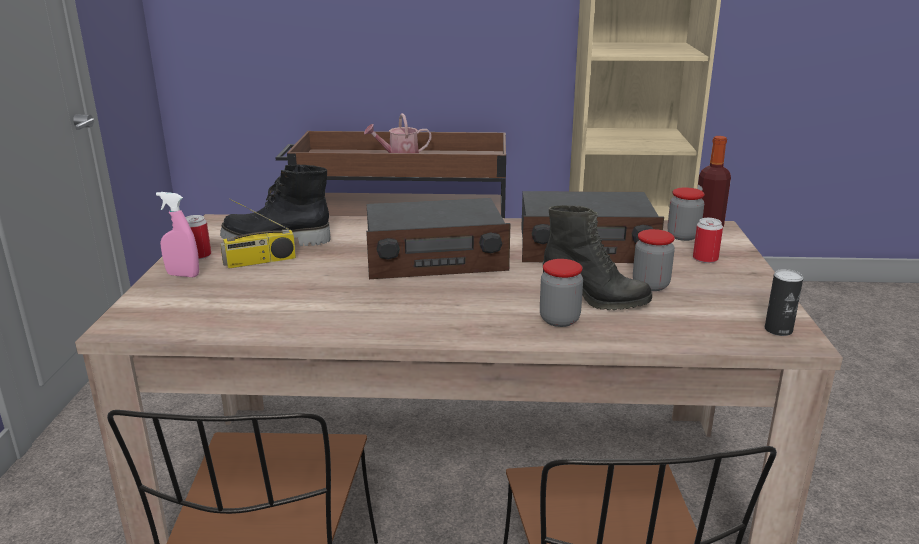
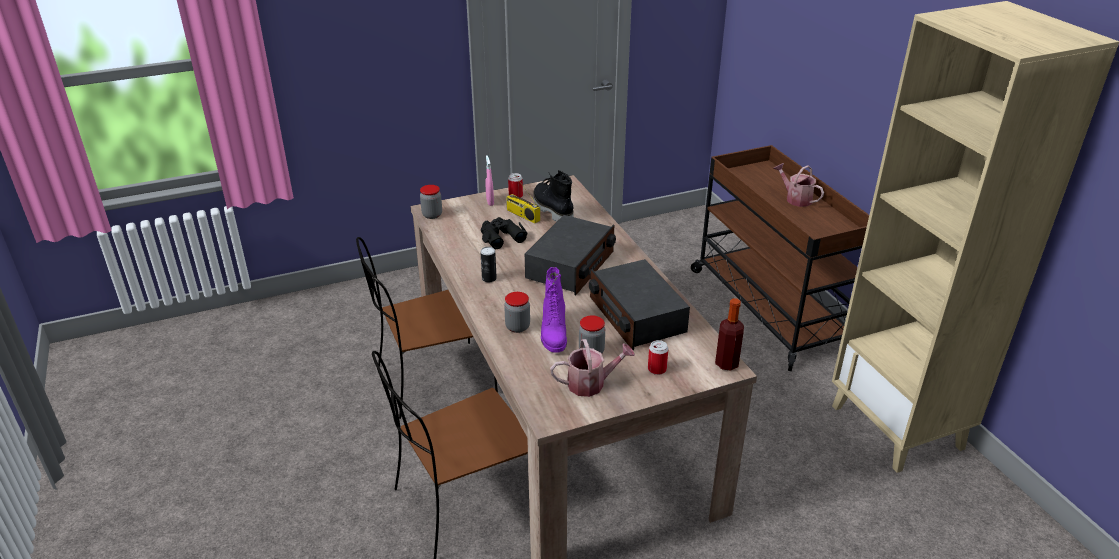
camera: 65 degrees right, 10 degrees up
radio [366,198,510,279] -> radio turned 120 degrees counterclockwise [525,215,616,295]
black boot [543,205,652,310] -> purple boot [541,267,567,353]
jar [667,187,705,241] -> jar moved to [420,185,442,219]
can [765,269,803,336] -> can moved to [480,247,497,282]
none -> black binoculars [481,217,527,249]
none -> watering can [550,339,635,397]

